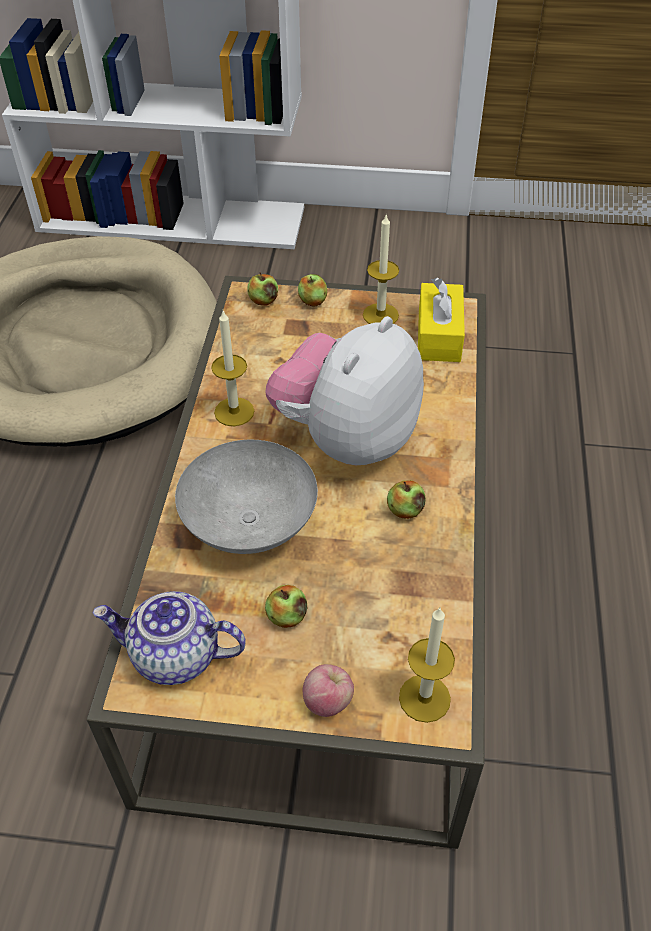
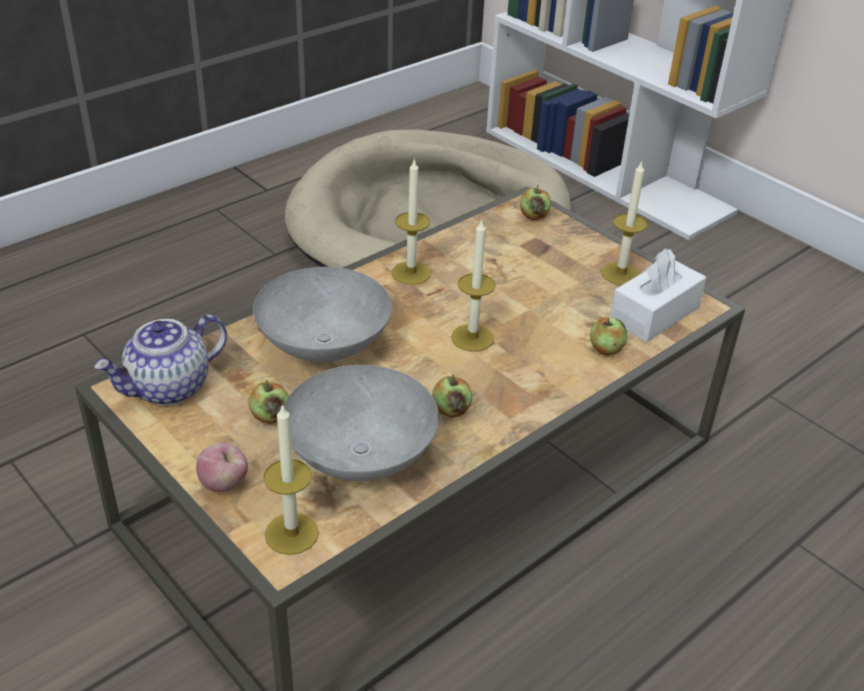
camera: 40 degrees right, 10 degrees down
teapot [92,591,246,685] -> teapot turned 90 degrees counterclockwise [94,314,227,405]
plush toy [265,316,424,465] -> candle [451,218,496,352]
apple [298,274,327,307] -> apple moved to [590,317,627,356]
yellow tissue box [418,277,465,362] -> white tissue box [610,248,706,342]
none -> grey bowl [284,365,439,481]

